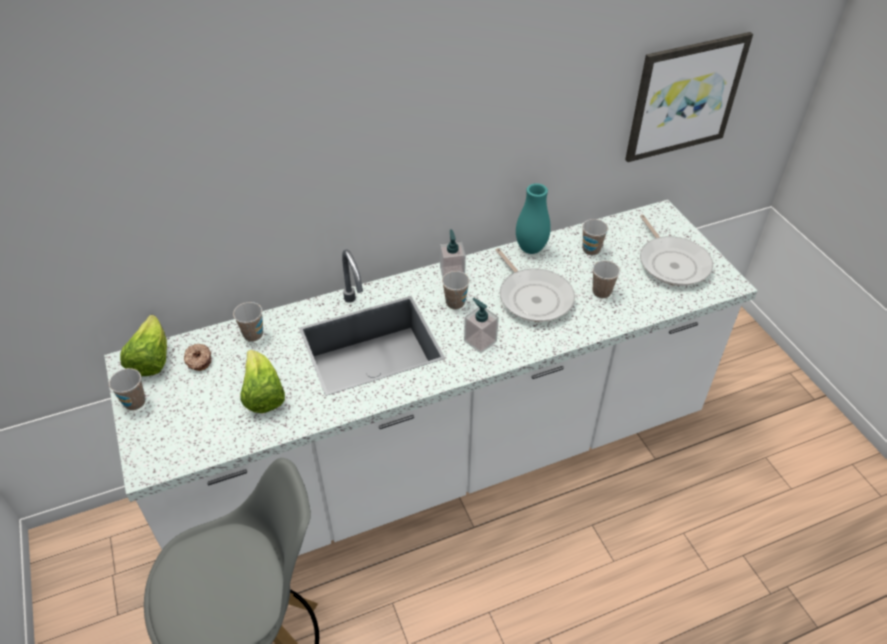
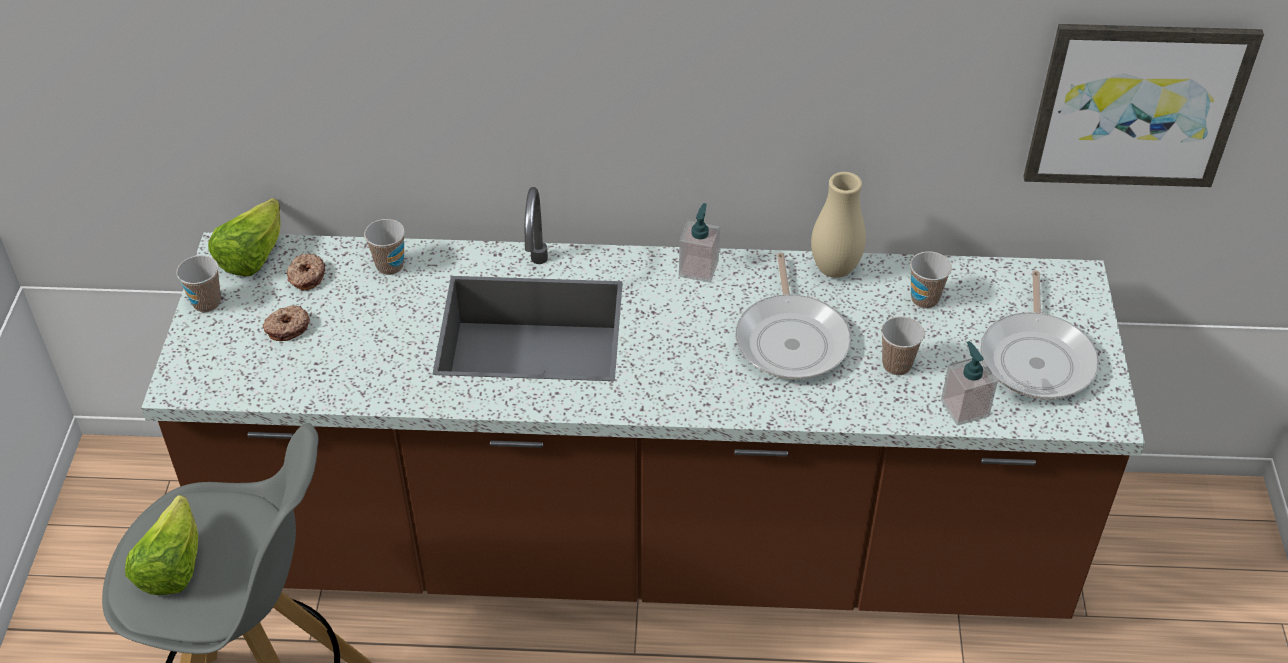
camera: 25 degrees right, 0 degrees up
white counter [104,200,757,556] -> brown counter [141,187,1145,619]
lettuce [240,350,285,413] -> lettuce moved to [125,495,198,595]
cup [442,271,470,309] -> none
soap dispenser [464,298,499,353] -> soap dispenser moved to [941,341,998,426]
turquoise vase [516,183,551,254] -> beige vase [811,172,866,278]
none -> donut [263,305,310,341]

